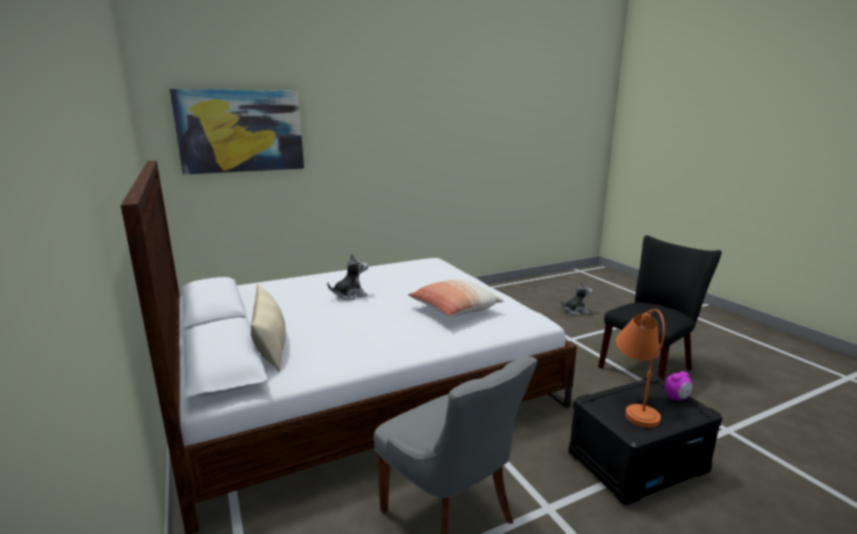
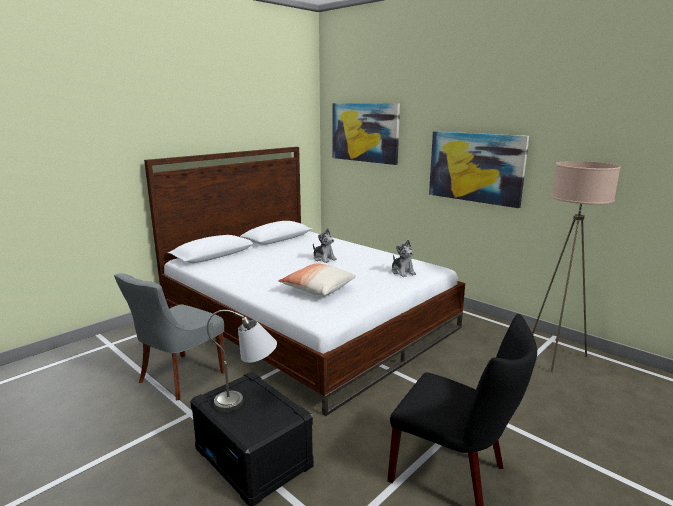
camera: 70 degrees right, 0 degrees up
beige pillow [251,284,286,372] -> none
plush toy [561,281,592,315] -> plush toy moved to [391,240,416,277]
orange table lamp [616,309,665,428] -> grey table lamp [207,310,277,412]
alarm clock [665,371,693,400] -> none
none -> picture [429,131,529,208]
none -> beige floor lamp [532,161,621,372]

